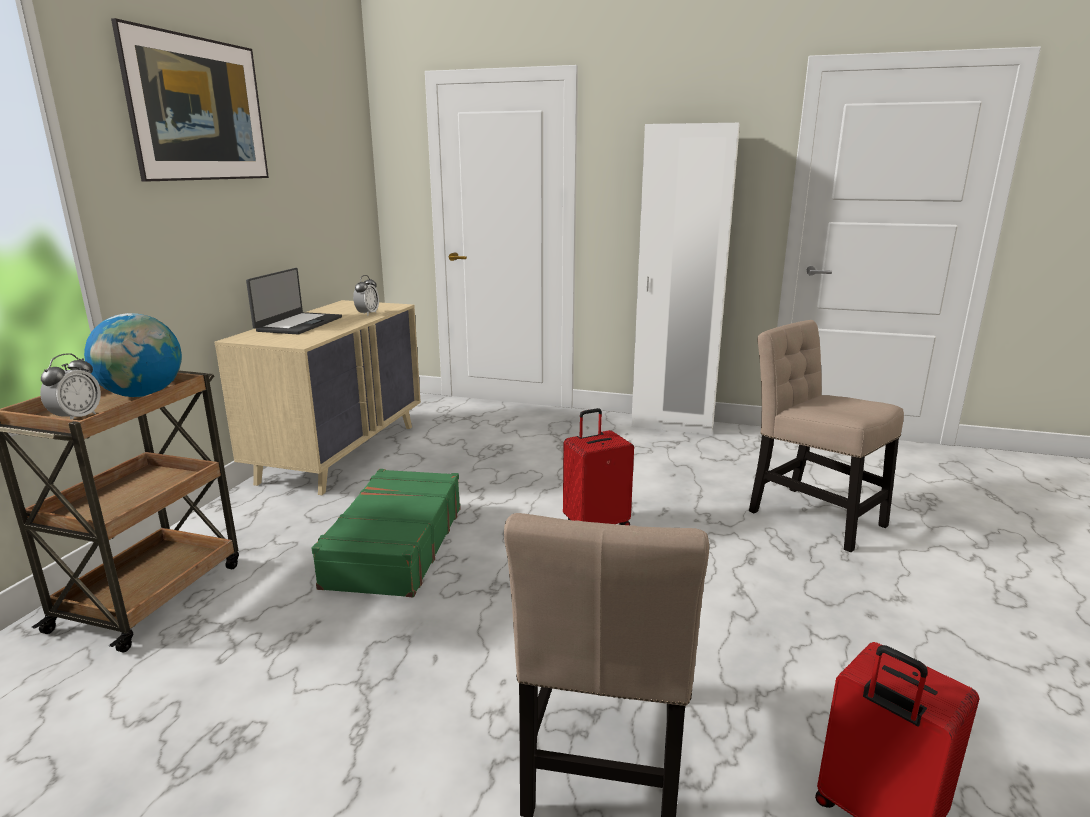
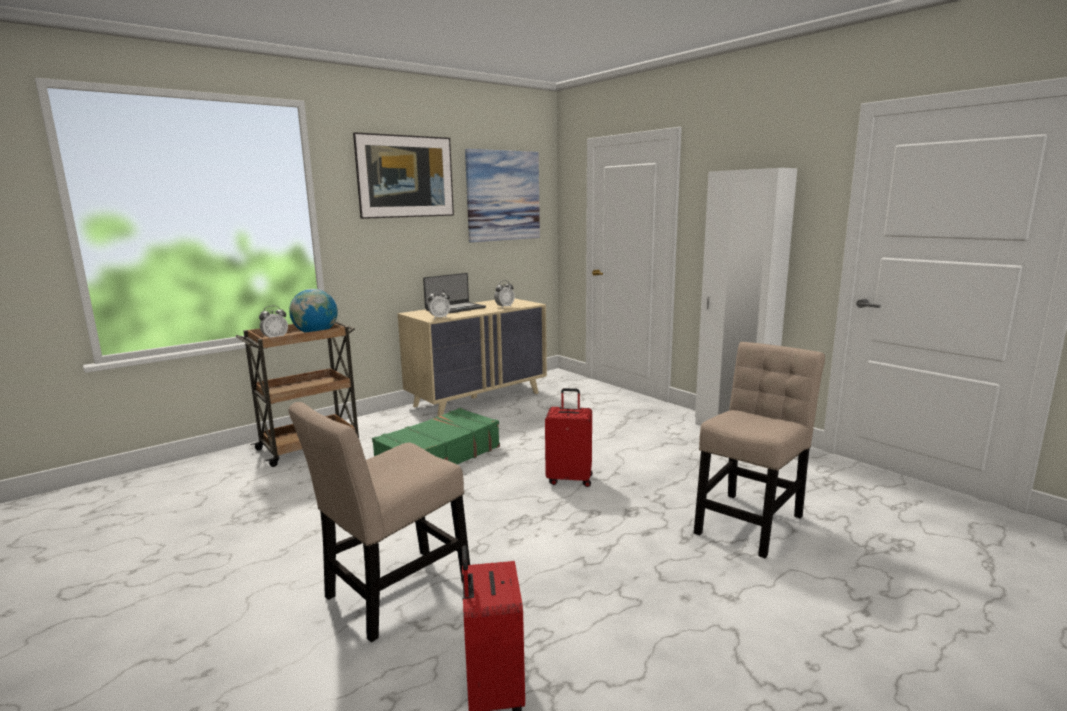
camera: 35 degrees right, 5 degrees down
beige chair [749,320,904,552] -> beige chair turned 45 degrees clockwise [694,342,825,558]
none -> alarm clock [428,289,450,319]
none -> picture [465,149,540,243]

